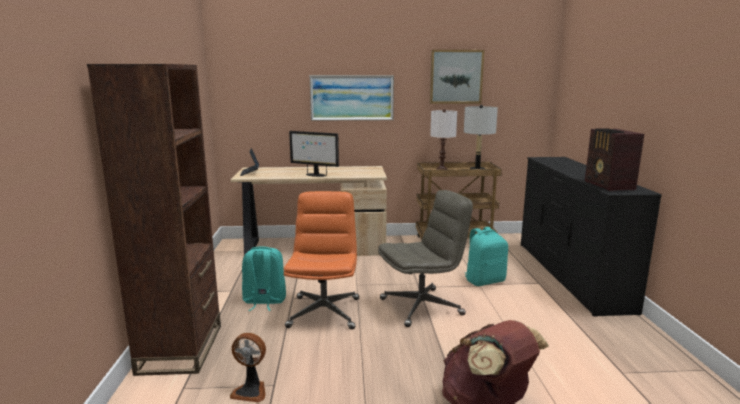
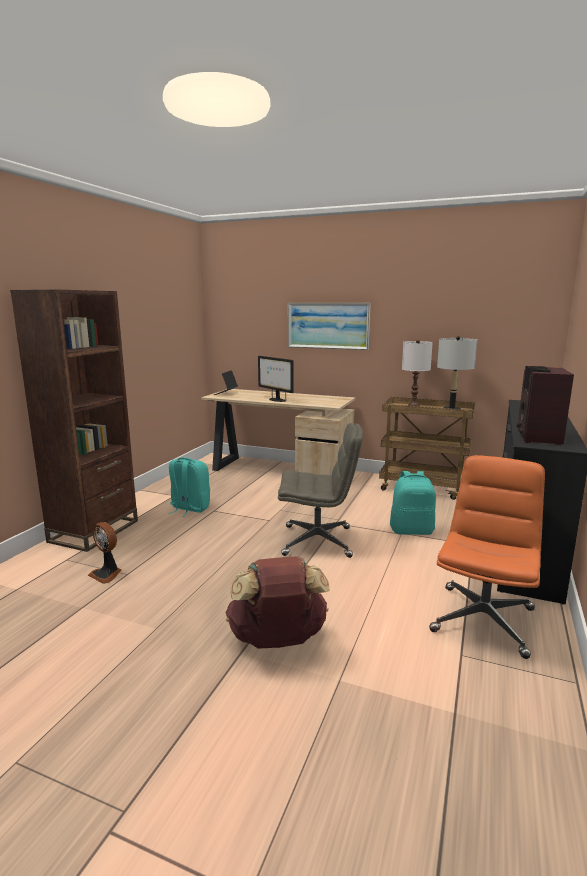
camera: 25 degrees right, 0 degrees up
orange office chair [284,191,359,329] -> orange office chair moved to [429,455,545,659]
picture [430,50,484,104] -> none

